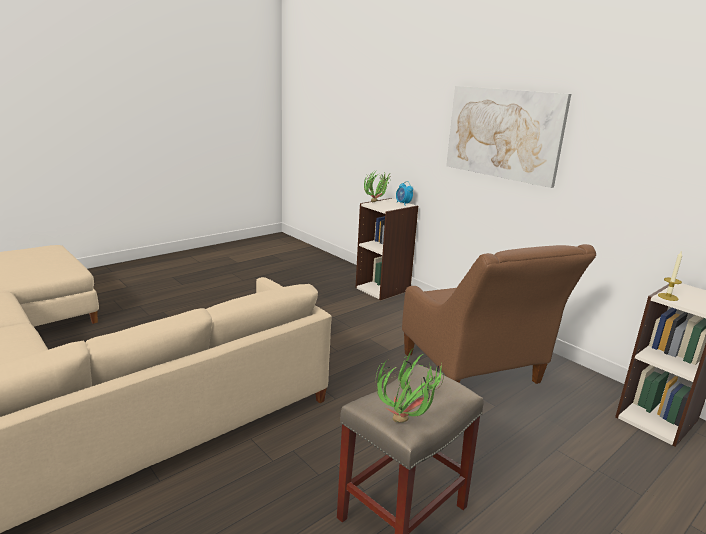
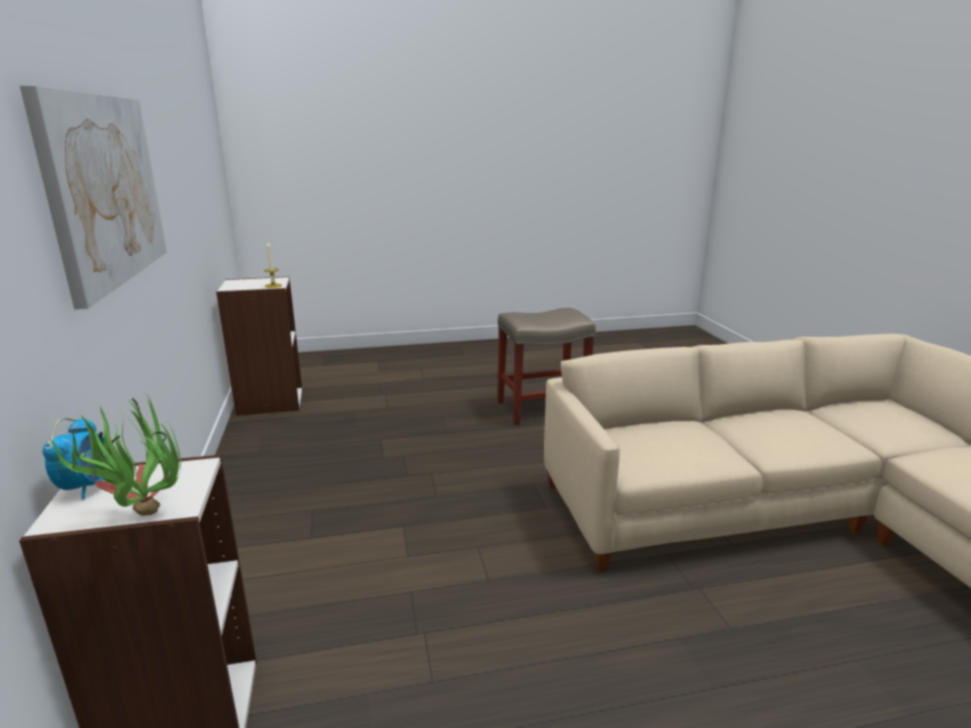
camera: 150 degrees left, 0 degrees up
potted plant [376,348,445,423] -> none
brown armchair [402,244,596,384] -> none

